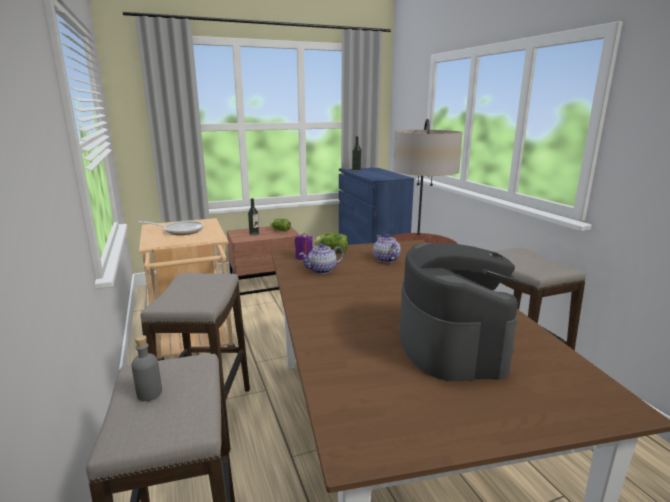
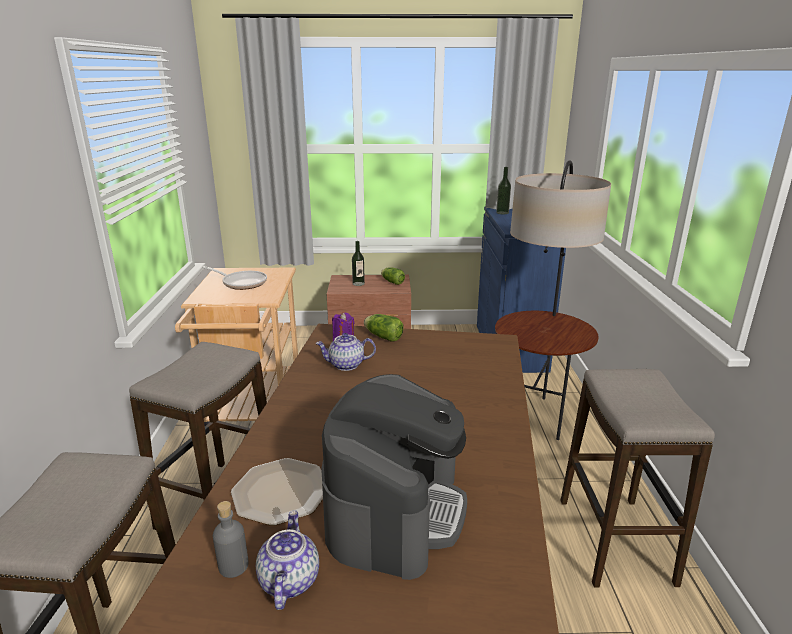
camera: 20 degrees right, 5 degrees up
grey bottle [131,335,162,401] -> grey bottle moved to [213,501,249,578]
teapot [373,234,401,263] -> teapot moved to [256,510,319,610]
none -> plate [231,458,323,526]

